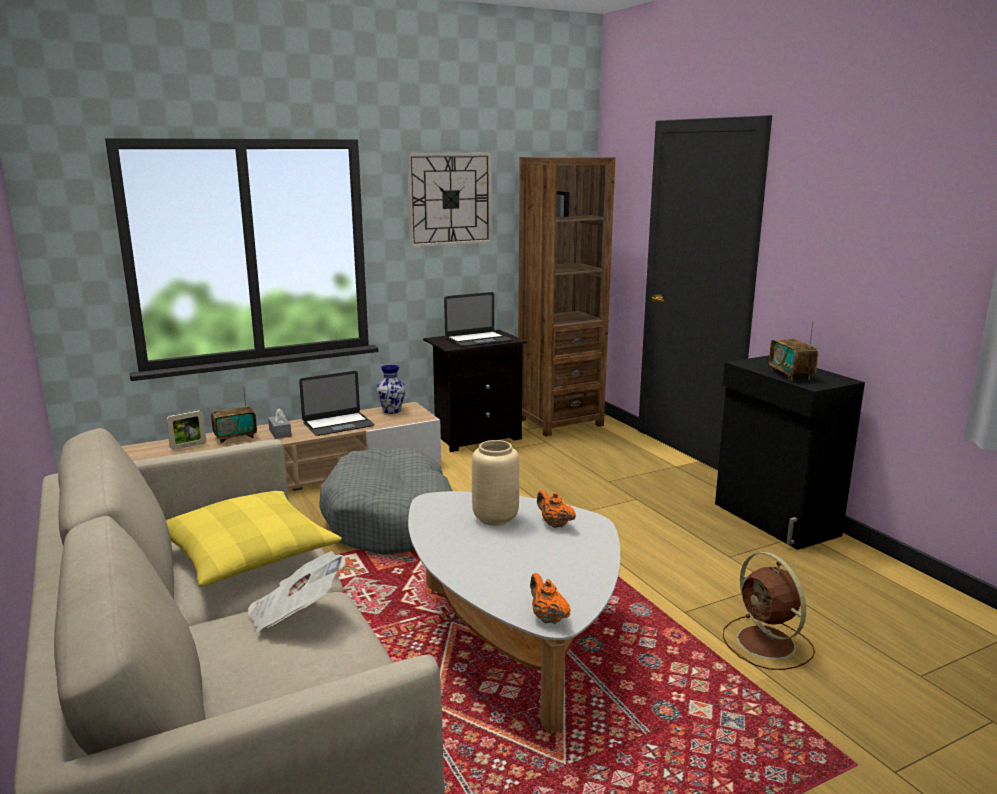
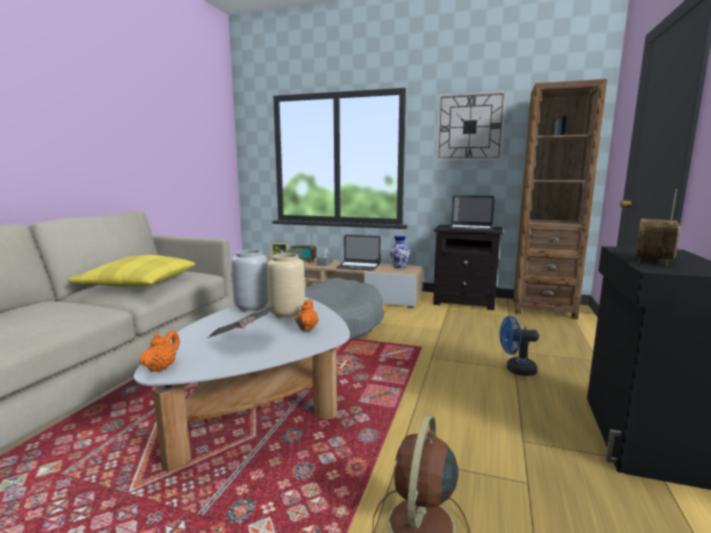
camera: 45 degrees right, 5 degrees down
newspaper [248,551,346,633] -> newspaper moved to [207,307,275,338]
none -> grey vase [231,250,268,312]
none -> blue fan [500,316,539,376]

